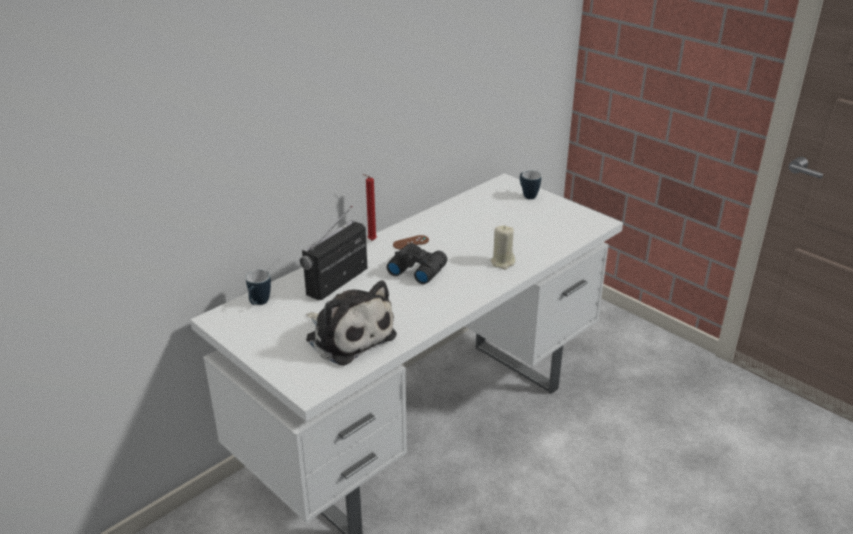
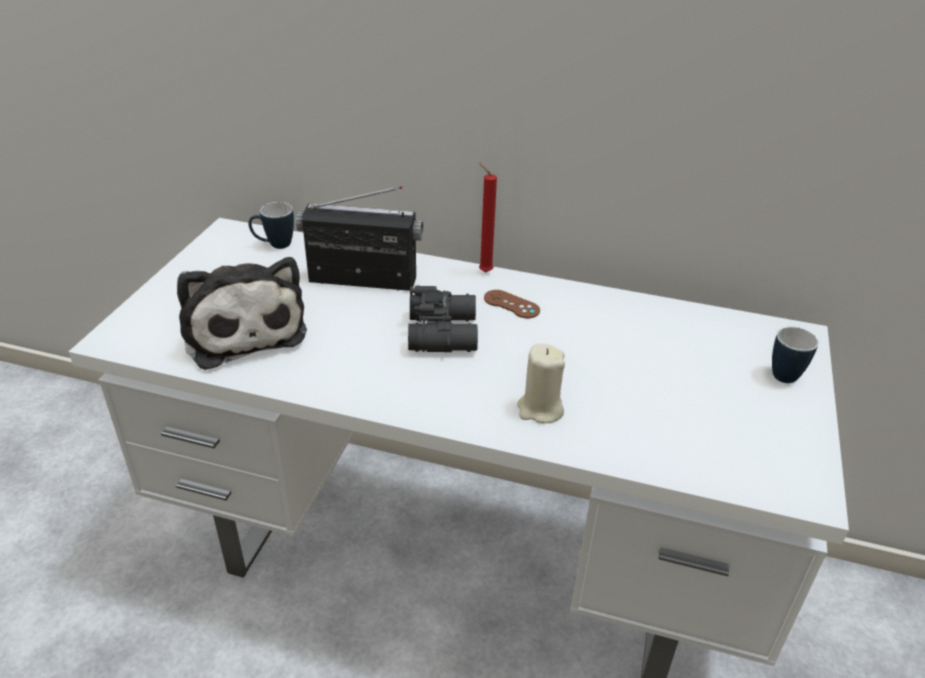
camera: 60 degrees right, 5 degrees up
plush toy [306,280,397,366] -> plush toy turned 45 degrees counterclockwise [177,257,307,370]

